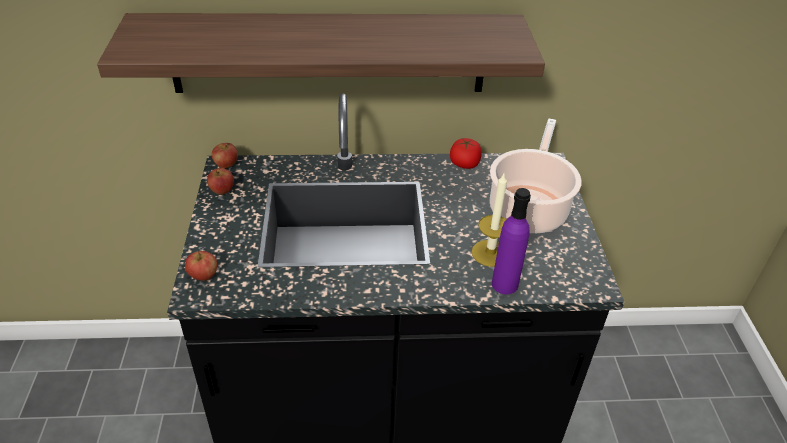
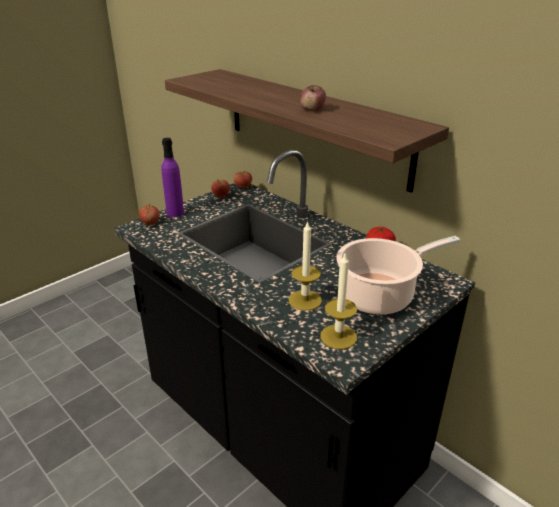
camera: 50 degrees right, 10 degrees down
purple bottle [492,188,531,294] -> purple bottle moved to [161,138,184,217]
none -> apple [300,85,326,111]
none -> candle [321,254,357,349]

